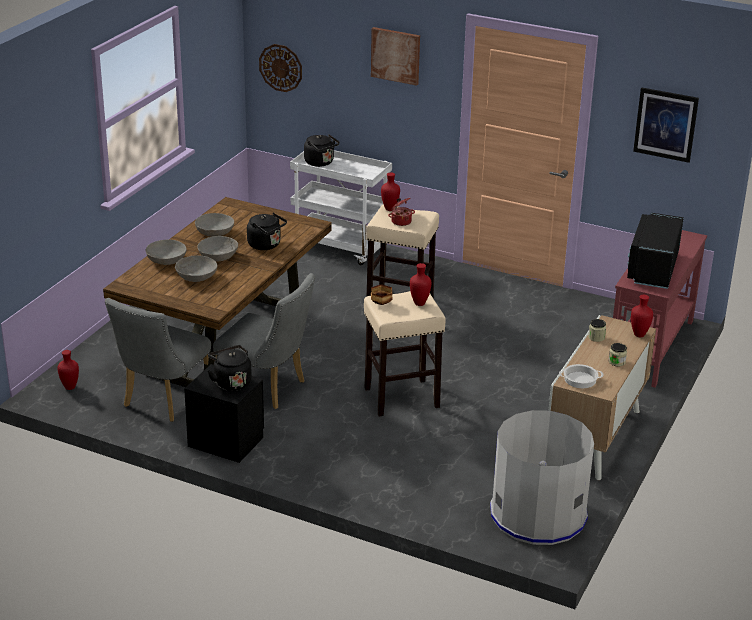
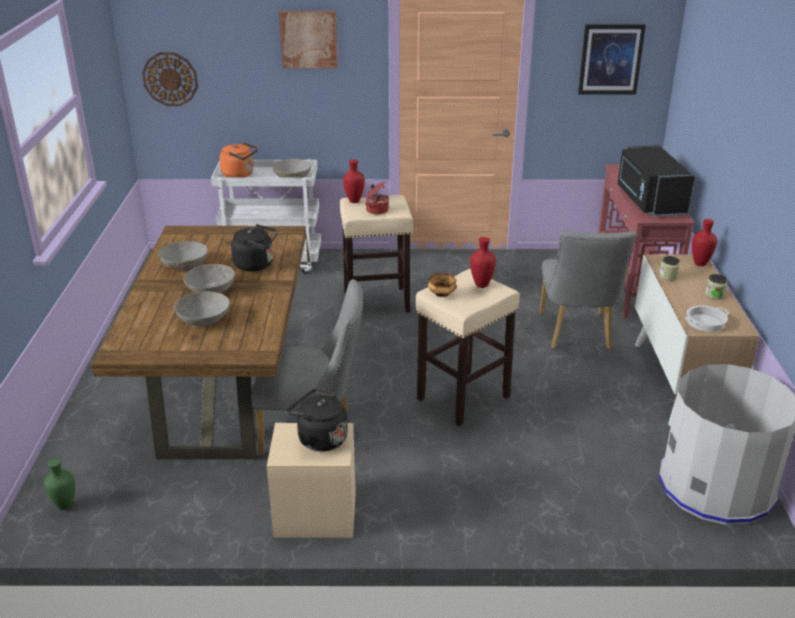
camera: 25 degrees left, 0 degrees up
red vase [57,350,79,390] -> green vase [44,458,75,510]
grey chair [105,298,211,422] -> grey chair moved to [540,231,637,349]
grey bowl [146,240,187,265] -> grey bowl moved to [272,159,311,178]
black nightstand [184,364,264,463] -> beige nightstand [267,423,356,538]
black kettle [304,134,340,167] -> orange kettle [220,142,258,177]

